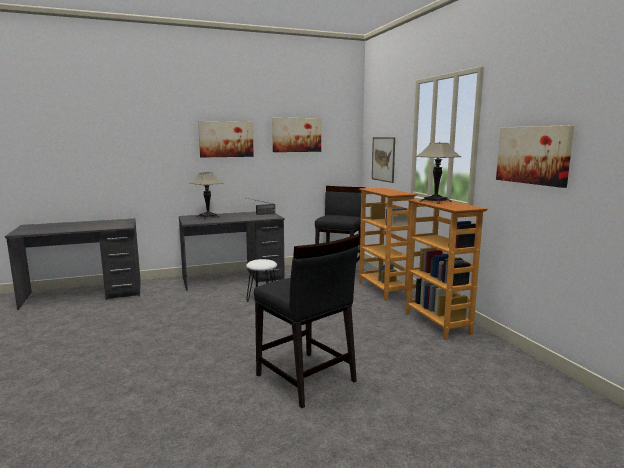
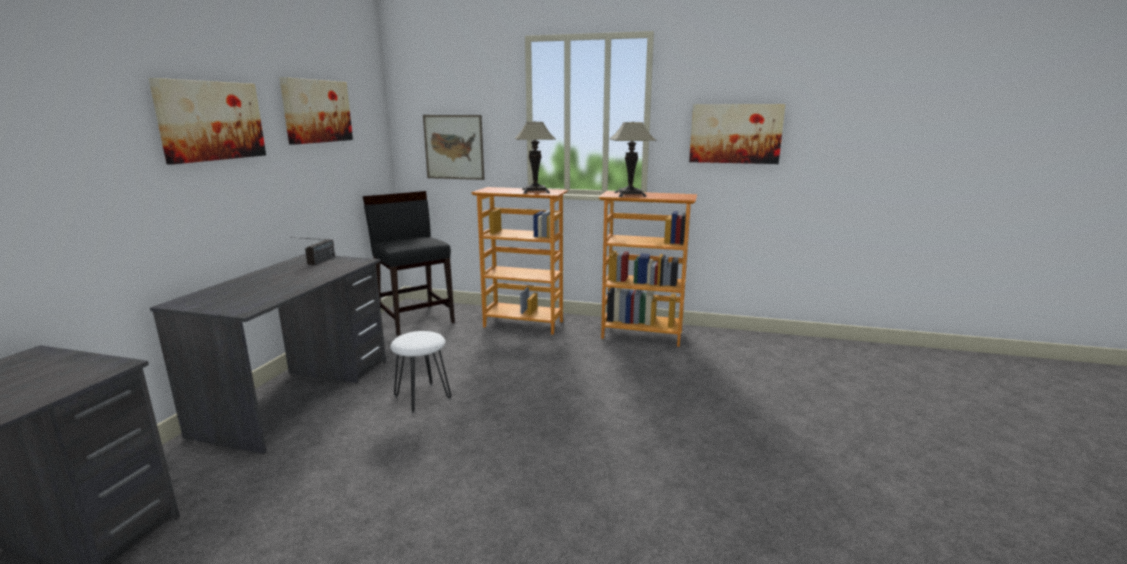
camera: 55 degrees left, 5 degrees up
table lamp [190,172,223,219] -> table lamp moved to [515,121,556,194]
black chair [254,234,361,408] -> none

